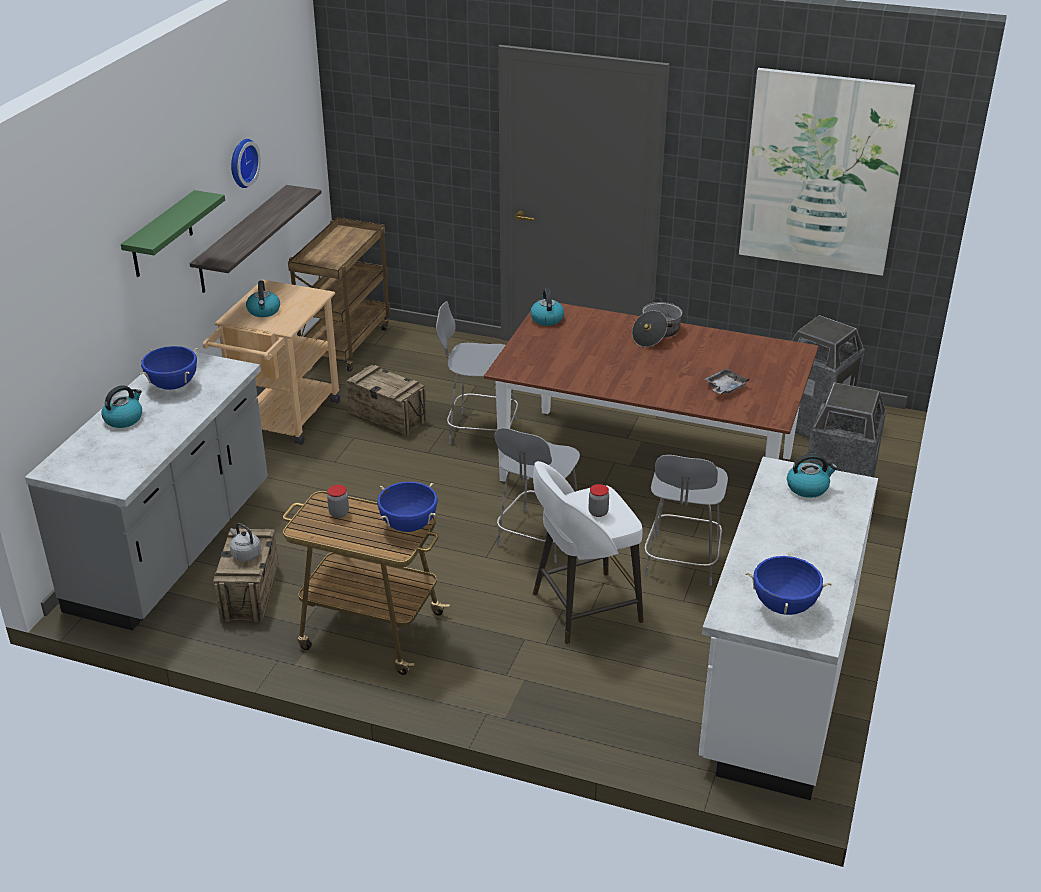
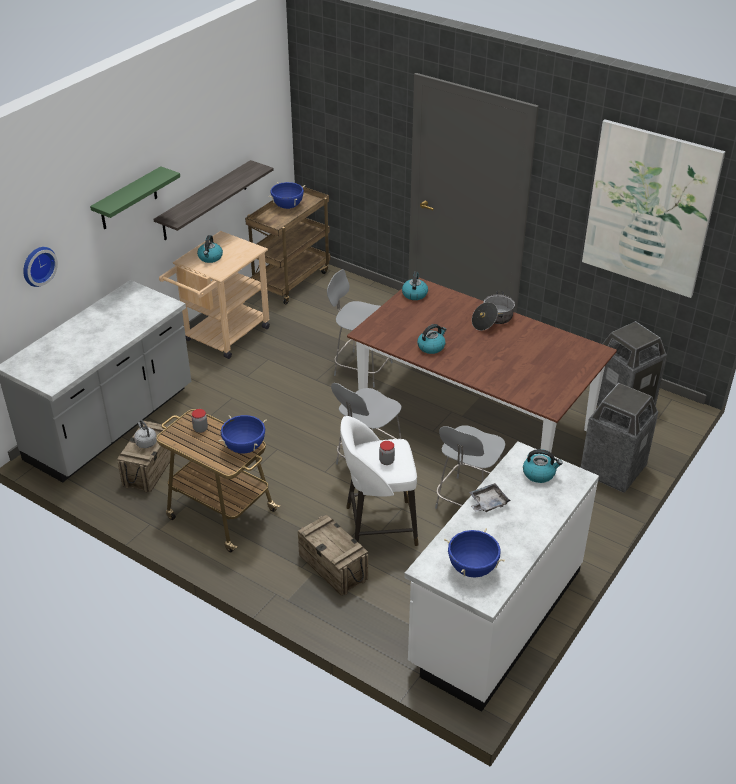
camera: 15 degrees right, 5 degrees up
kettle [102,385,142,428] -> kettle moved to [417,324,447,354]
blue cooking pot [140,346,198,390] -> blue cooking pot moved to [269,182,305,209]
wall clock [231,139,261,188] -> wall clock moved to [23,247,58,287]
crate [346,365,427,436] -> crate moved to [298,514,368,596]
grey tray [705,369,750,394] -> grey tray moved to [469,483,510,512]

